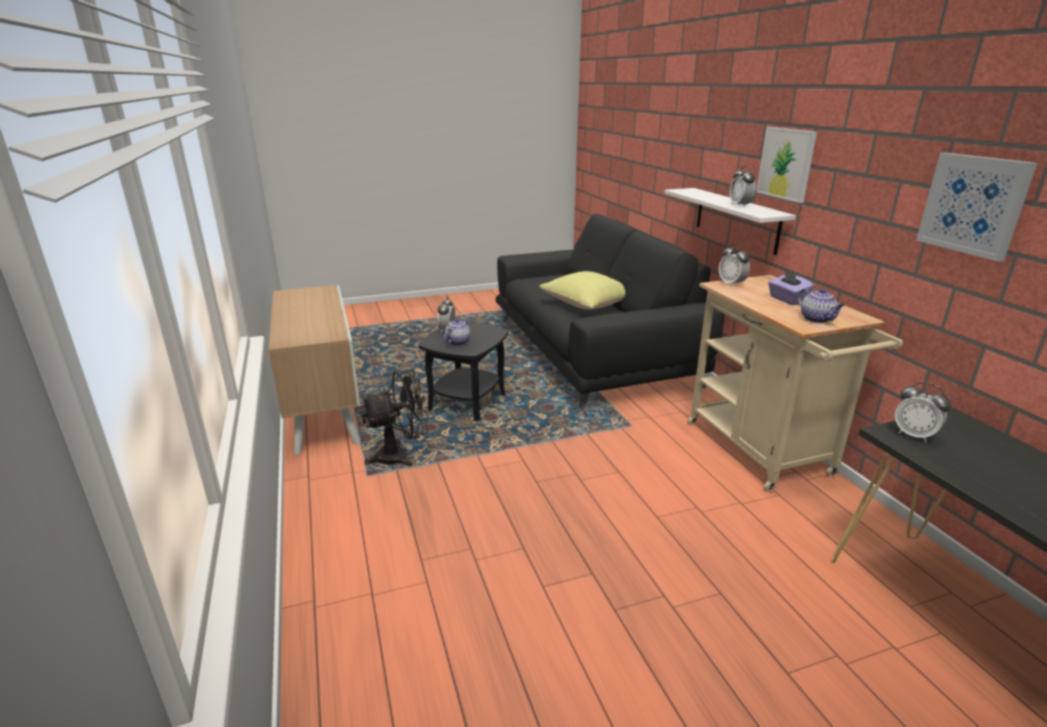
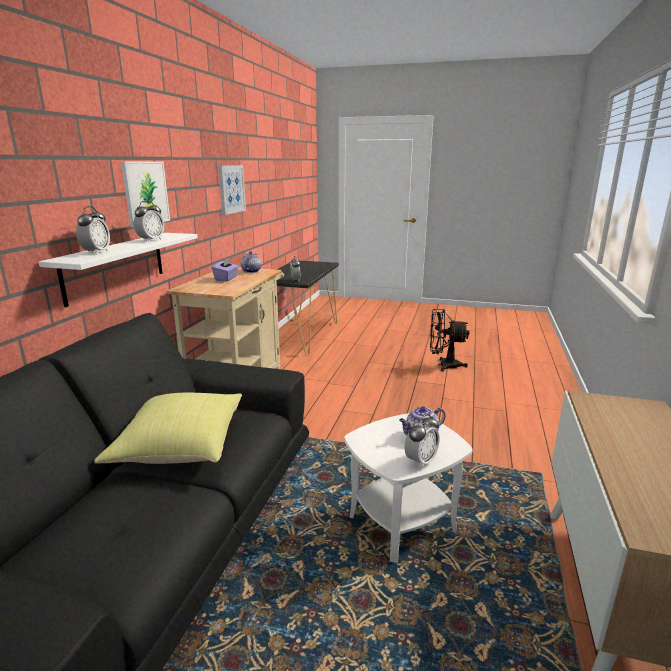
camera: 145 degrees left, 5 degrees down
black fan [360,369,429,467] -> black fan moved to [430,309,470,372]
black side table [419,322,508,421] -> white side table [344,413,472,563]
alarm clock [719,244,750,287] -> alarm clock moved to [76,206,110,254]

